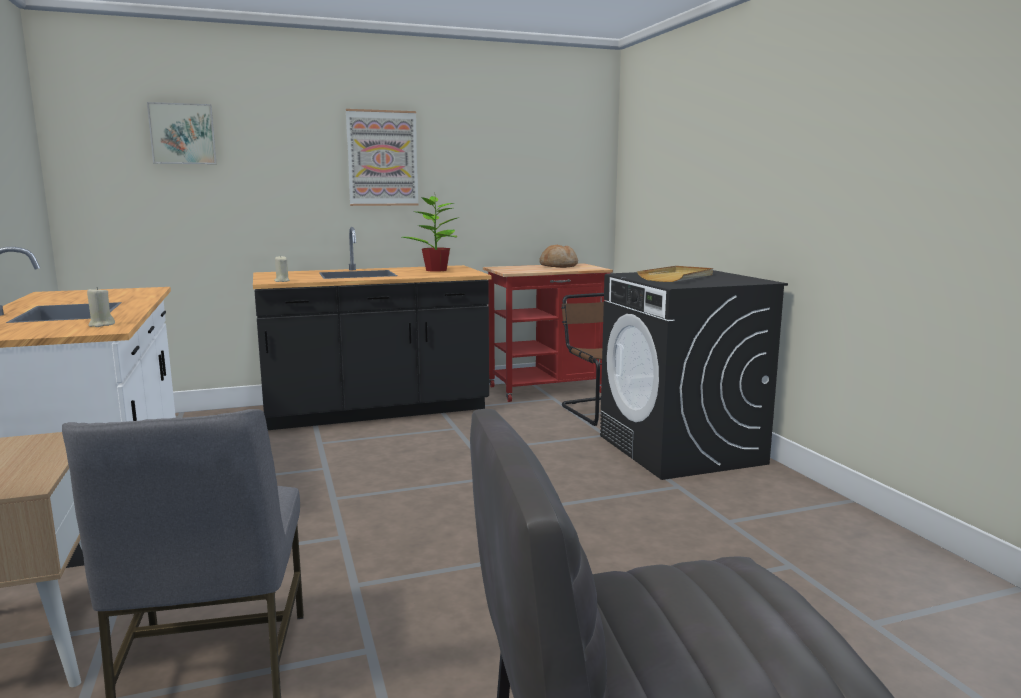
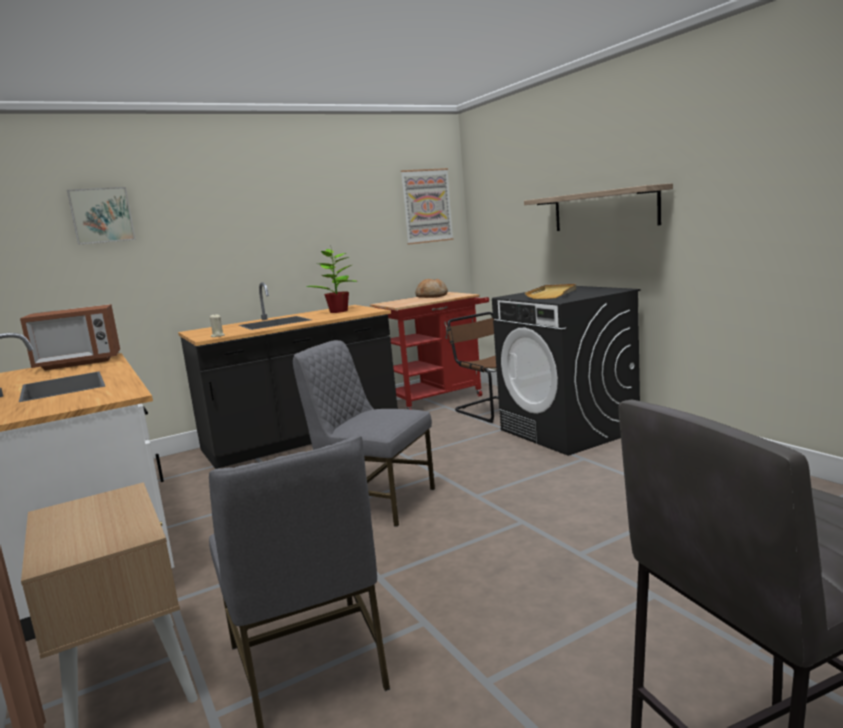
camera: 10 degrees left, 0 degrees up
beige candle [87,287,115,327] -> none
picture [346,109,419,206] -> picture moved to [401,168,454,245]
none -> microwave [20,304,120,370]
none -> grey chair [293,340,435,527]
none -> shelf [524,183,673,231]

